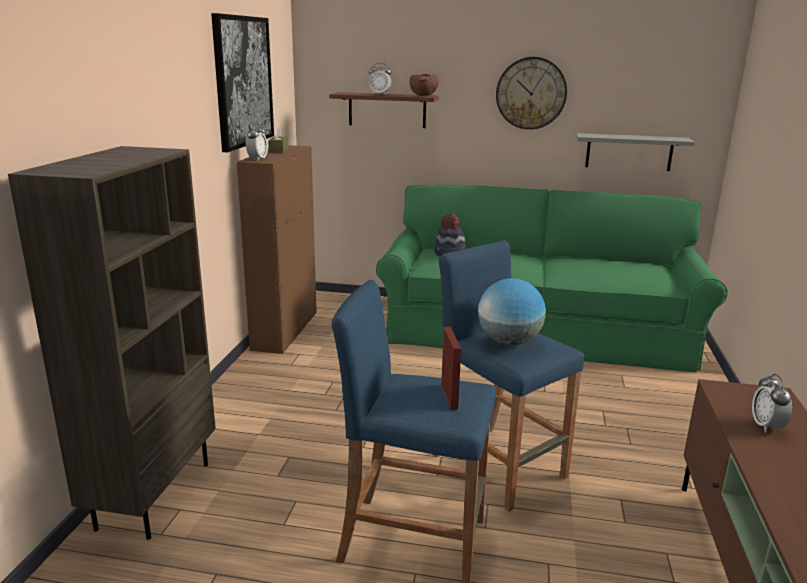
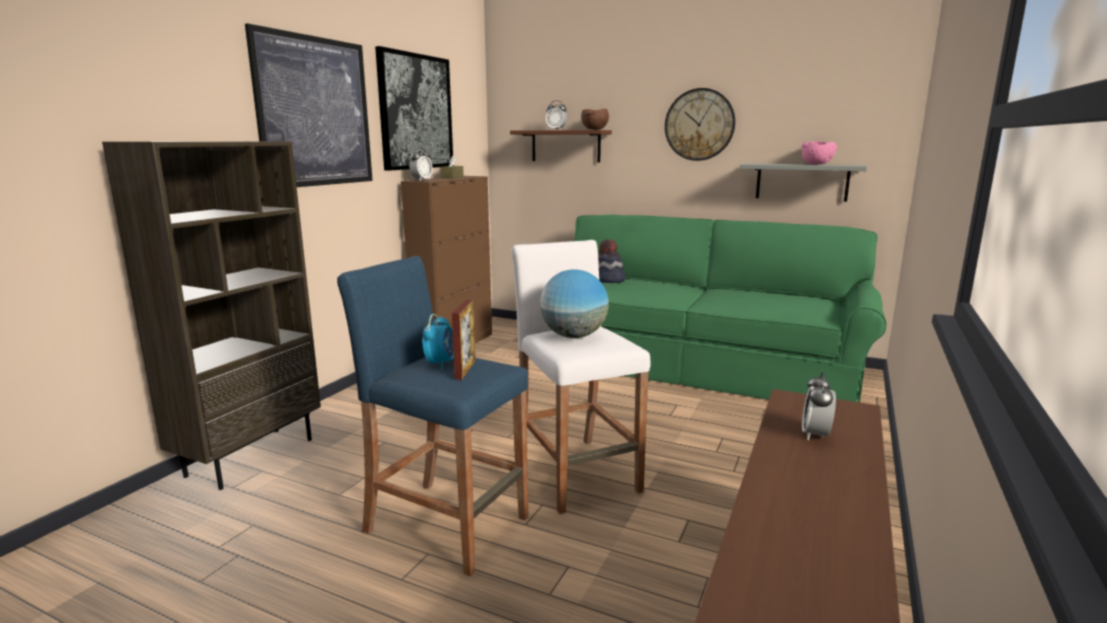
camera: 15 degrees right, 5 degrees down
blue stool [432,240,585,512] -> white stool [511,240,651,514]
none -> picture [245,23,373,187]
none -> alarm clock [422,314,454,370]
none -> pink bowl [802,141,838,165]

